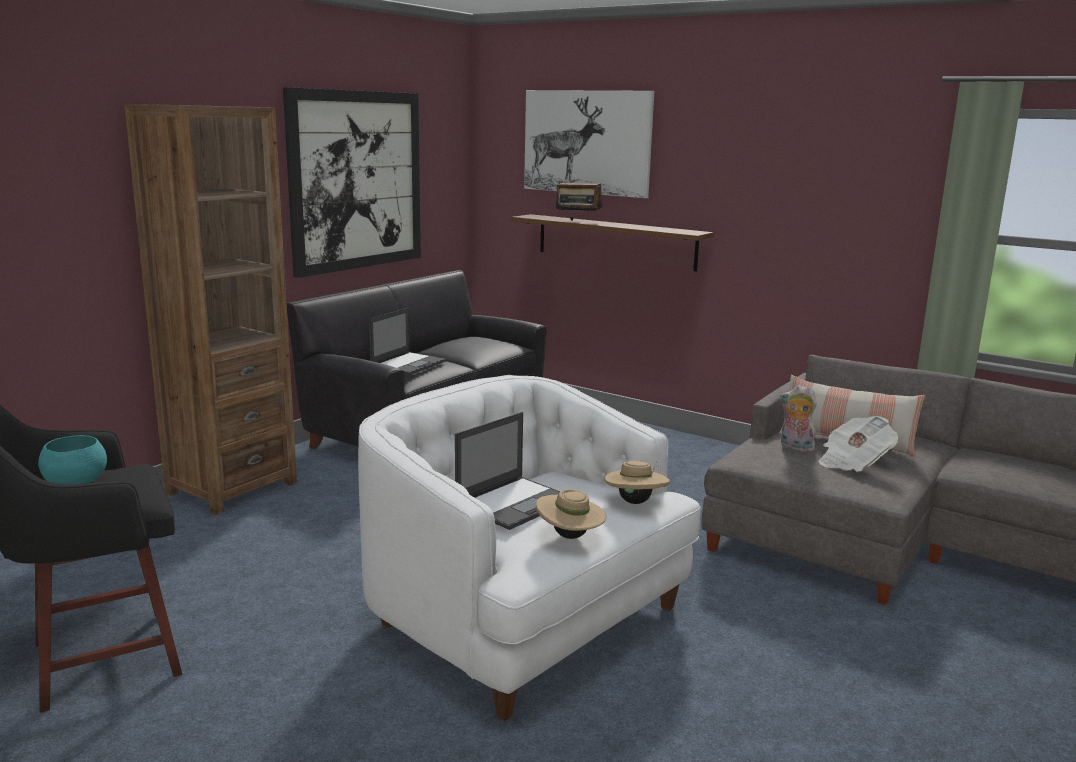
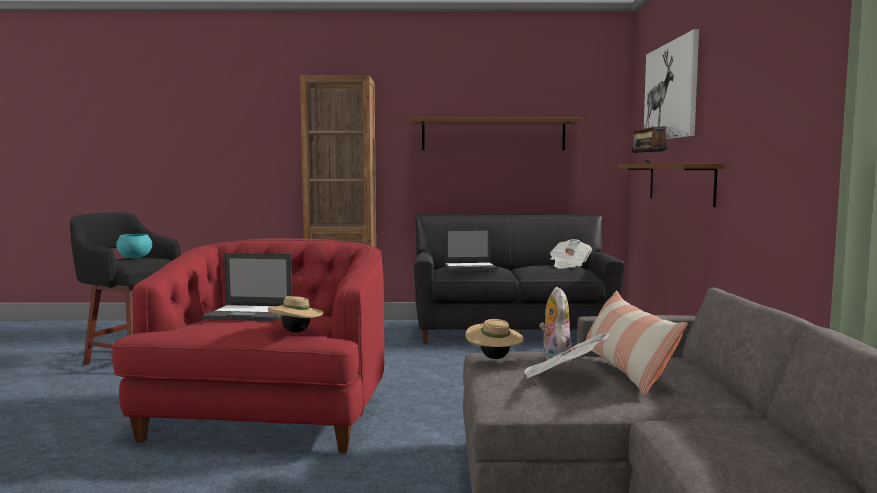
camera: 55 degrees right, 10 degrees down
picture [283,87,421,278] -> brown shelf [410,118,582,150]
white armchair [358,375,701,721] -> red armchair [112,238,384,453]
beige hat [536,489,606,539] -> beige hat moved to [465,319,524,359]
none -> newspaper [550,239,592,268]

